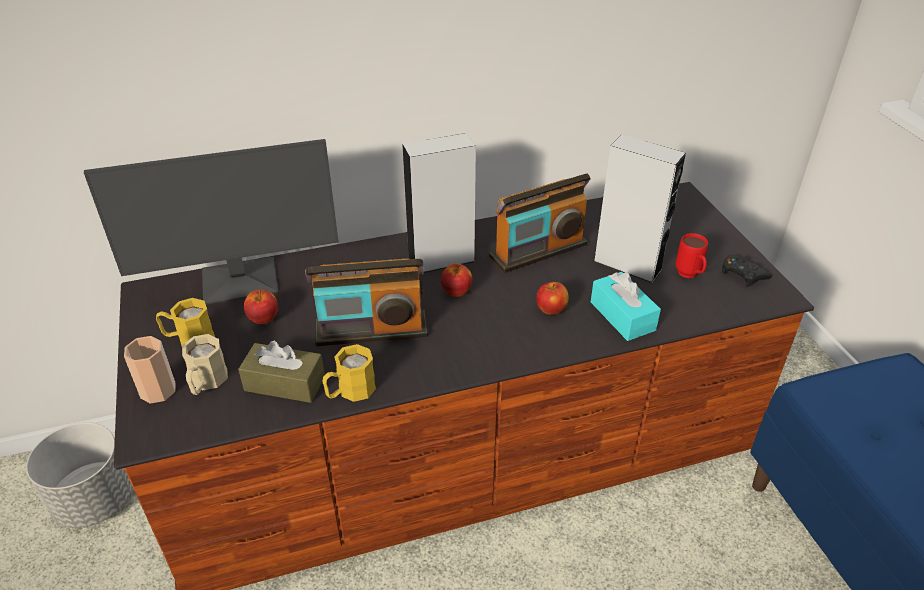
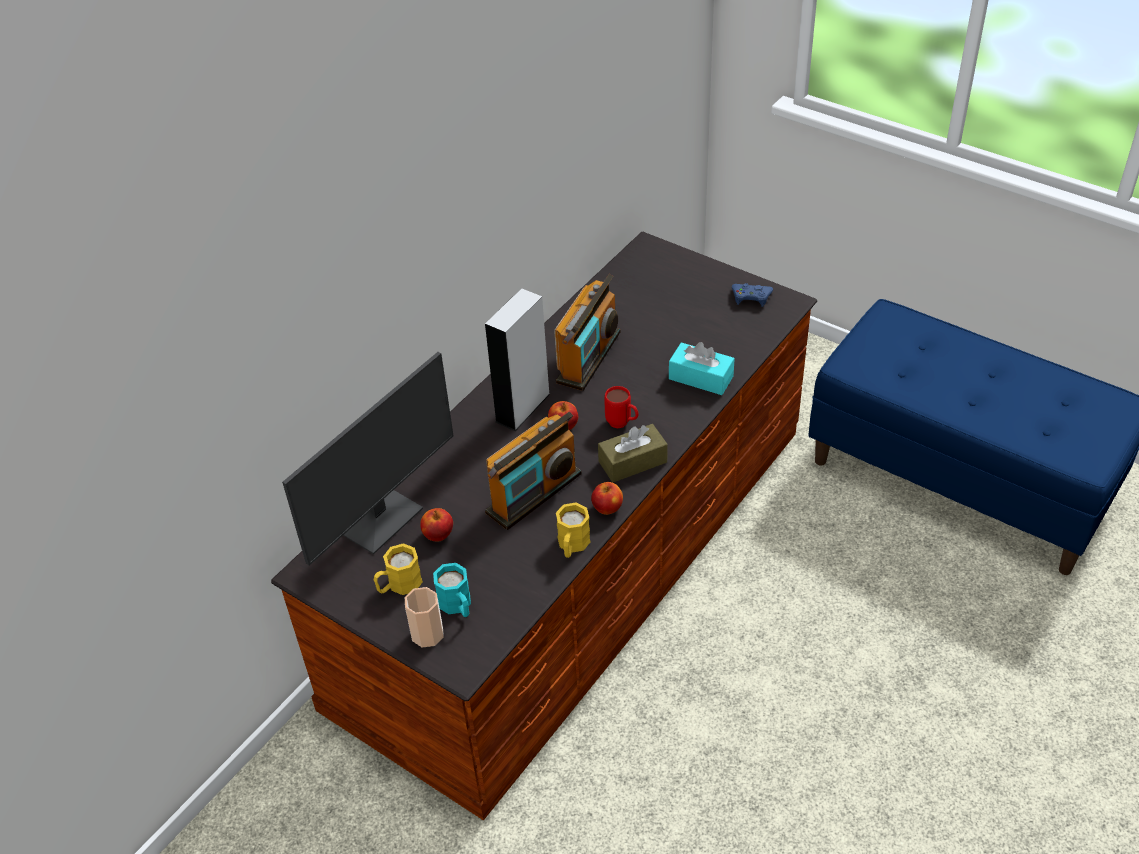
camera: 35 degrees left, 5 degrees up
grey planter [26,422,132,528] -> none
beige mug [182,334,228,395] -> turquoise mug [433,563,471,617]
brown tissue box [238,341,325,403] -> brown tissue box moved to [598,424,668,482]
apple [536,282,568,315] -> apple moved to [591,482,623,515]
grey speaker [593,135,685,283] -> none
red mug [676,233,708,278] -> red mug moved to [604,386,639,428]
black game controller [722,254,772,287] -> blue game controller [732,283,773,307]

